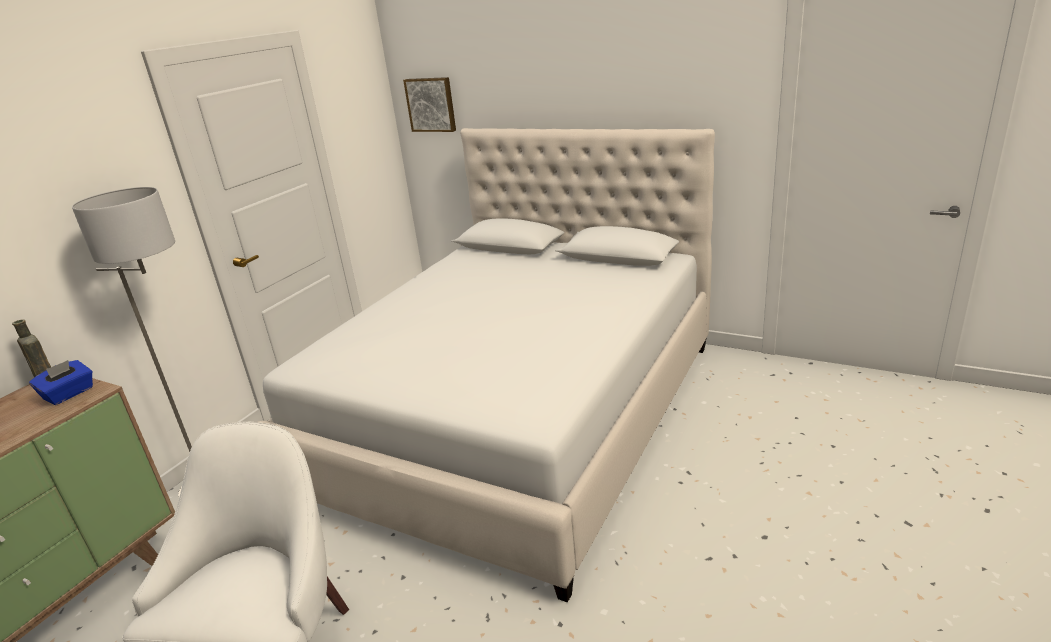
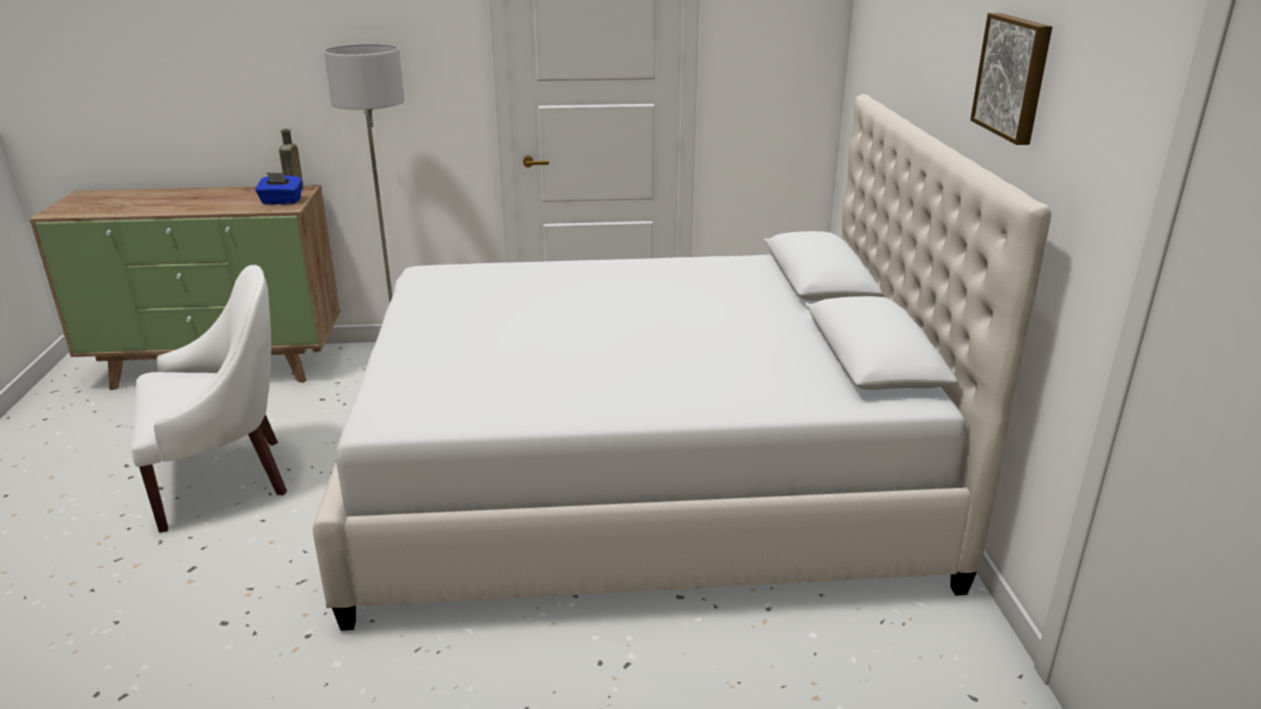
camera: 55 degrees right, 0 degrees up
picture [403,77,456,132] -> picture moved to [970,13,1052,145]

